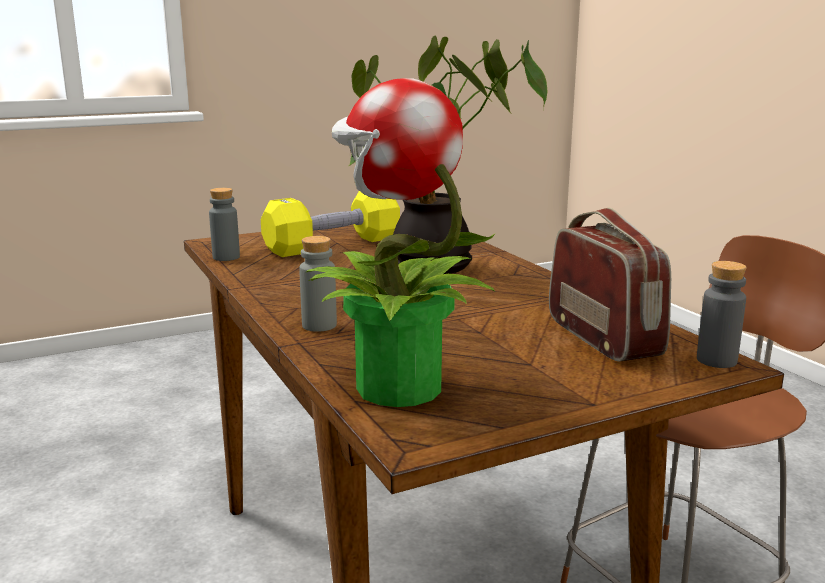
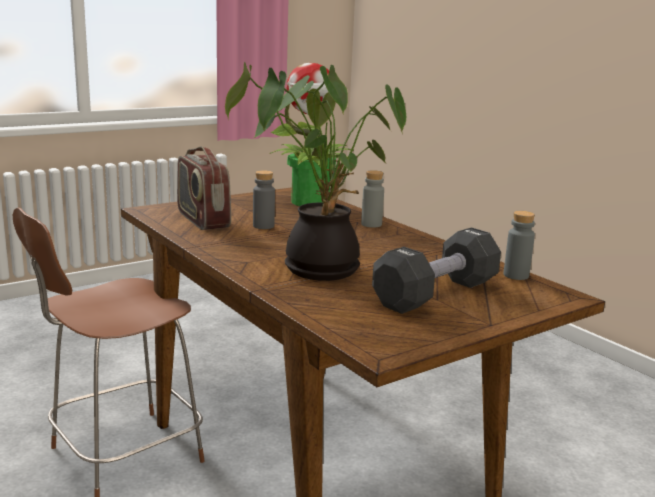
camera: 170 degrees right, 0 degrees up
yellow dumbbell [261,191,400,257] -> black dumbbell [372,228,501,314]
grey bottle [697,261,747,368] -> grey bottle moved to [253,170,275,229]

